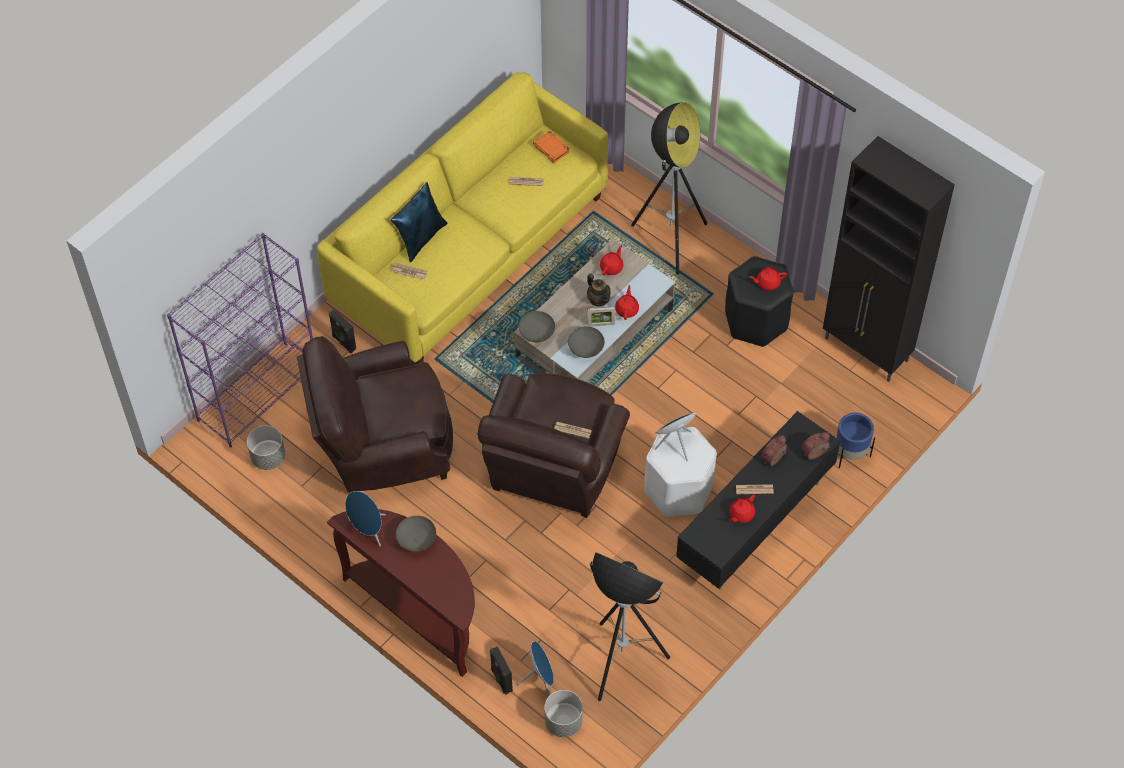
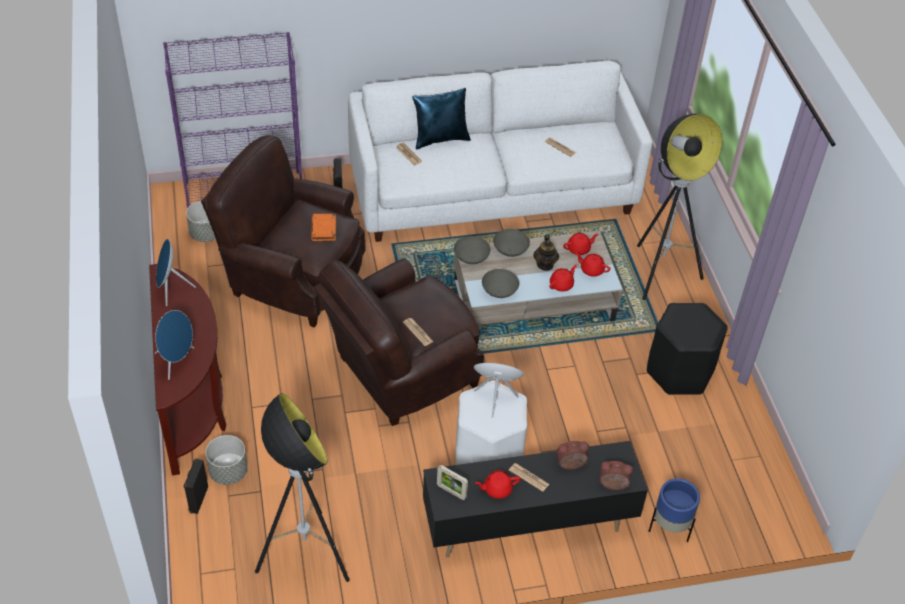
camera: 35 degrees right, 10 degrees down
yellow sofa [317,72,608,364] -> white sofa [348,61,652,242]
grey bowl [396,516,436,552] -> grey bowl moved to [493,229,530,257]
blue speaker [517,641,554,696] -> blue speaker moved to [155,310,194,380]
orange book [533,131,570,163] -> orange book moved to [311,214,336,241]
grey planter [544,690,583,737] -> grey planter moved to [205,435,248,485]
picture frame [587,307,615,327] -> picture frame moved to [437,465,468,500]
red teapot [749,267,787,290] -> red teapot moved to [575,252,611,277]
black cabinet [823,136,955,382] -> none

